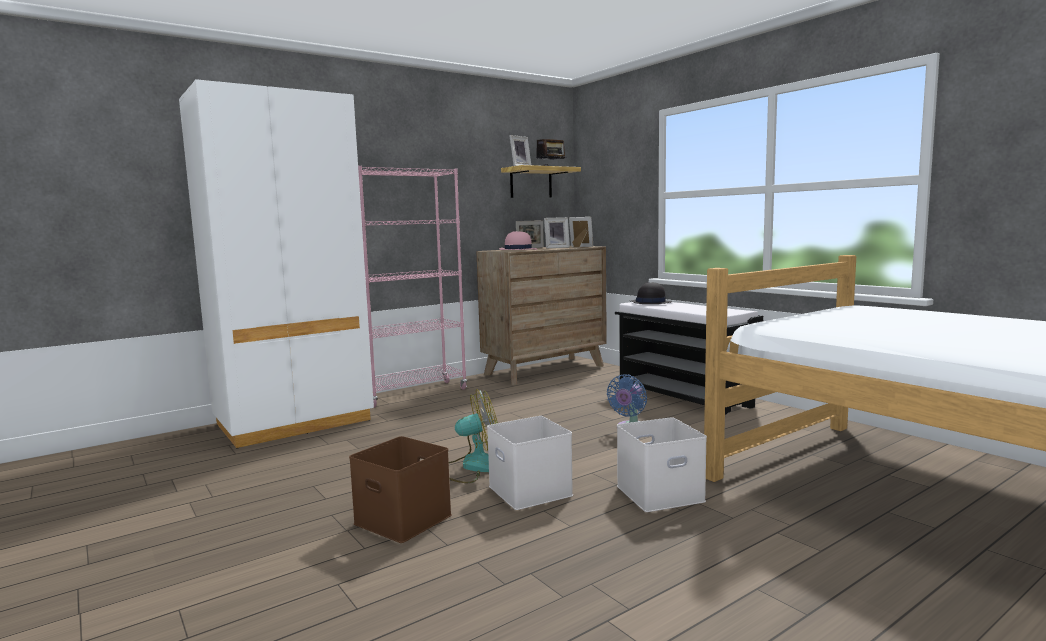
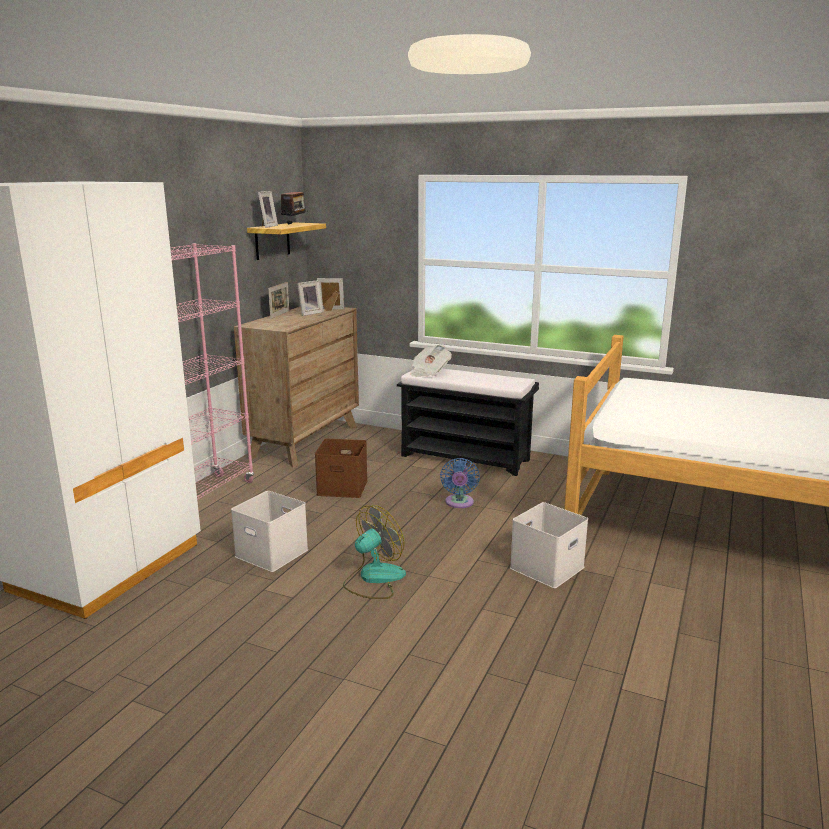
camera: 30 degrees left, 10 degrees up
brown storage box [349,436,452,543] -> brown storage box moved to [315,439,368,498]
white storage box [487,416,573,510] -> white storage box moved to [231,491,308,572]
pink hat [499,231,537,250] -> none
black hat [631,282,672,304] -> newspaper [411,345,452,377]

